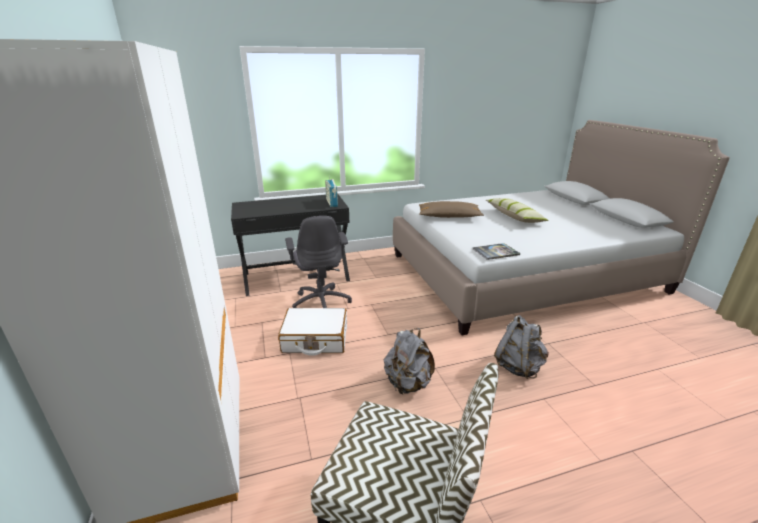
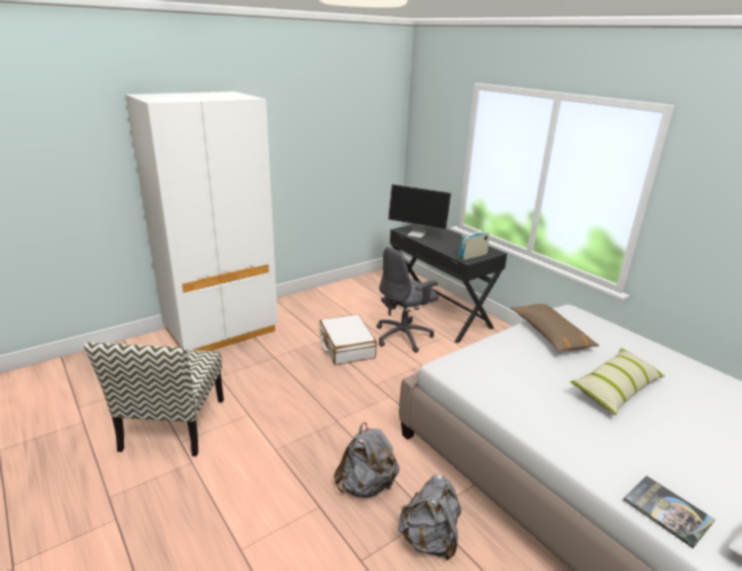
camera: 70 degrees right, 0 degrees up
grey backpack [384,328,435,395] -> grey backpack moved to [398,475,461,560]
book [473,243,520,260] -> book moved to [623,476,715,548]
none -> monitor [388,184,451,238]

